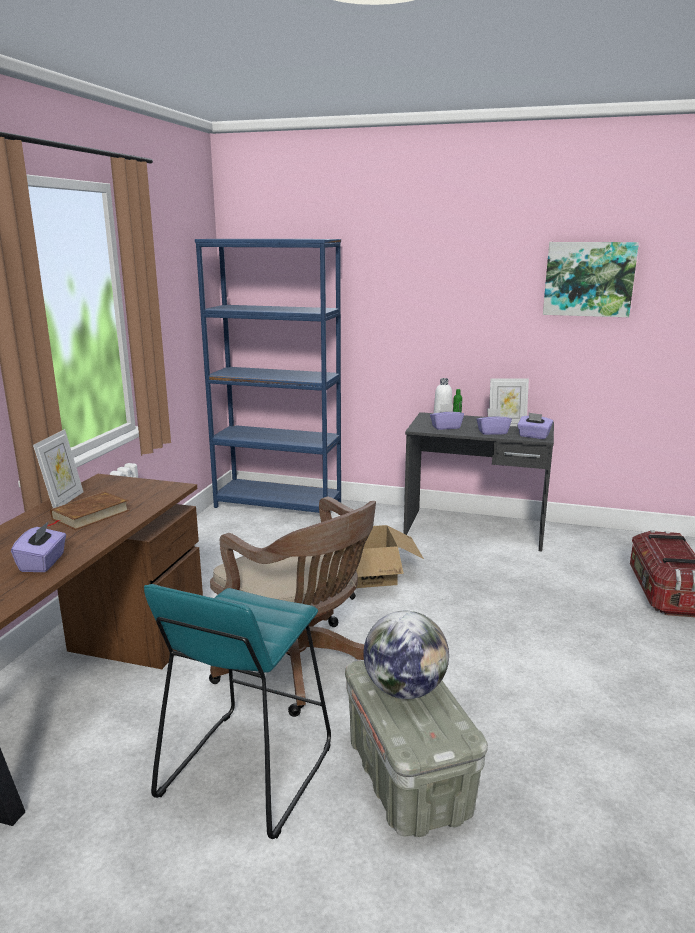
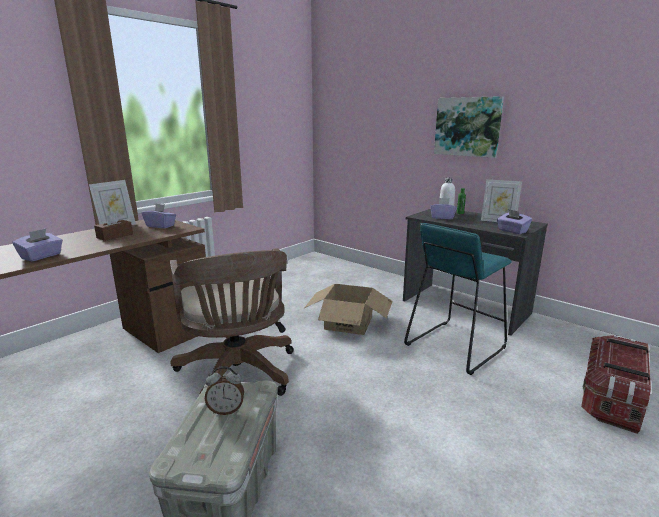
camera: 25 degrees right, 0 degrees up
brown book [47,492,129,530] -> brown tissue box [94,211,133,241]
turquoise stool [144,584,331,839] -> turquoise stool moved to [404,223,512,375]
blue bookcase [195,239,341,513] -> none
globe [363,611,449,699] -> alarm clock [205,366,244,415]
purple tissue box [476,408,512,435] -> purple tissue box moved to [142,204,176,229]
picture [543,242,639,317] -> picture moved to [434,96,504,158]

